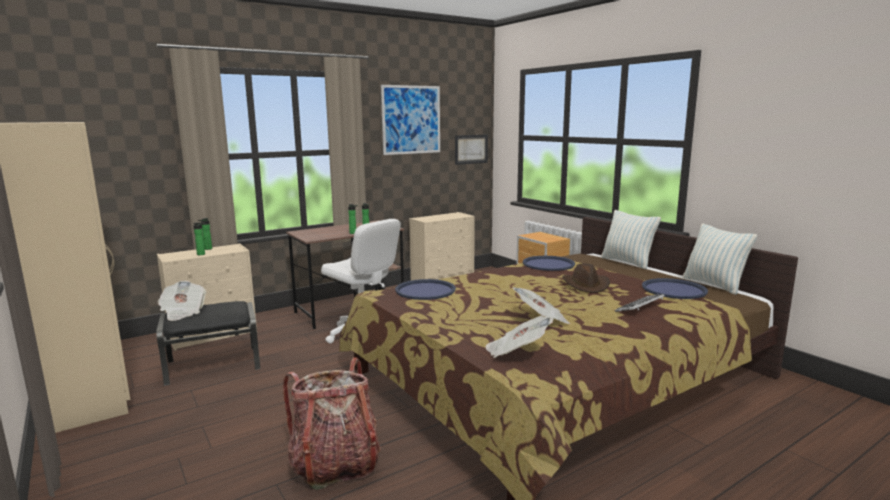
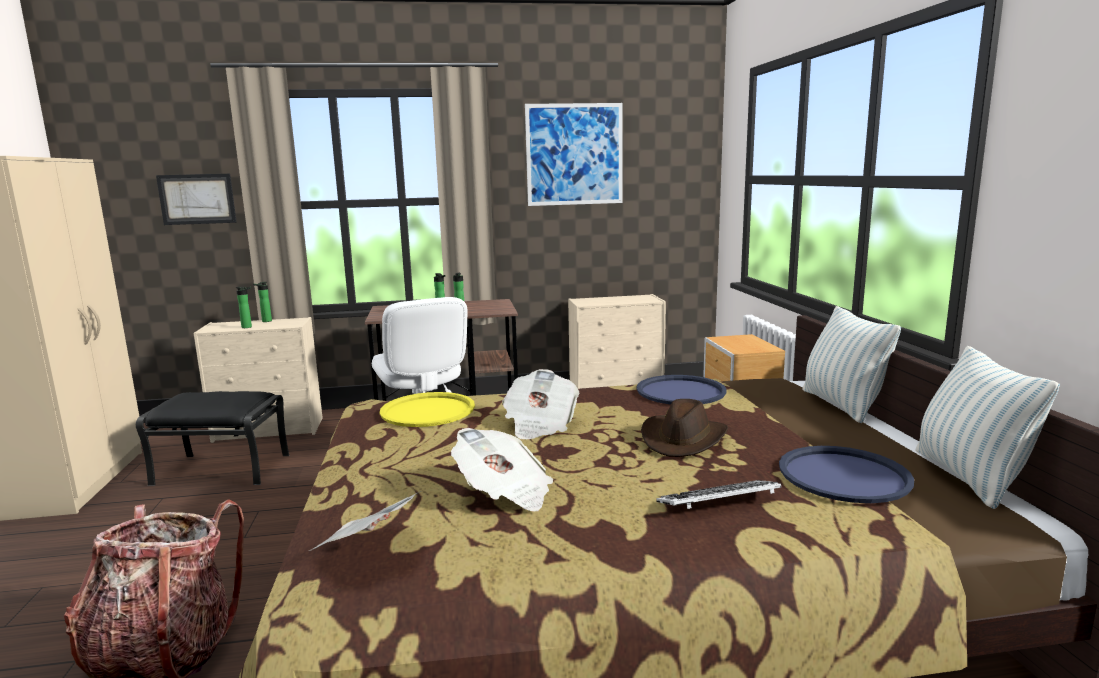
camera: 25 degrees right, 0 degrees up
newspaper [158,281,206,321] -> newspaper moved to [502,369,580,439]
blue tray [395,279,456,300] -> yellow tray [380,392,475,427]
picture [455,135,488,165] -> picture moved to [156,174,237,225]

